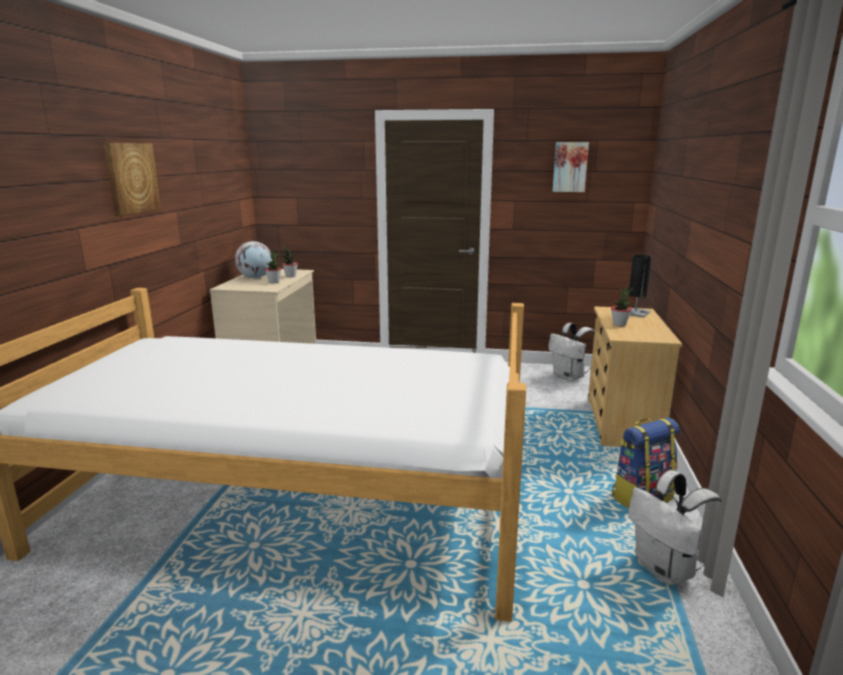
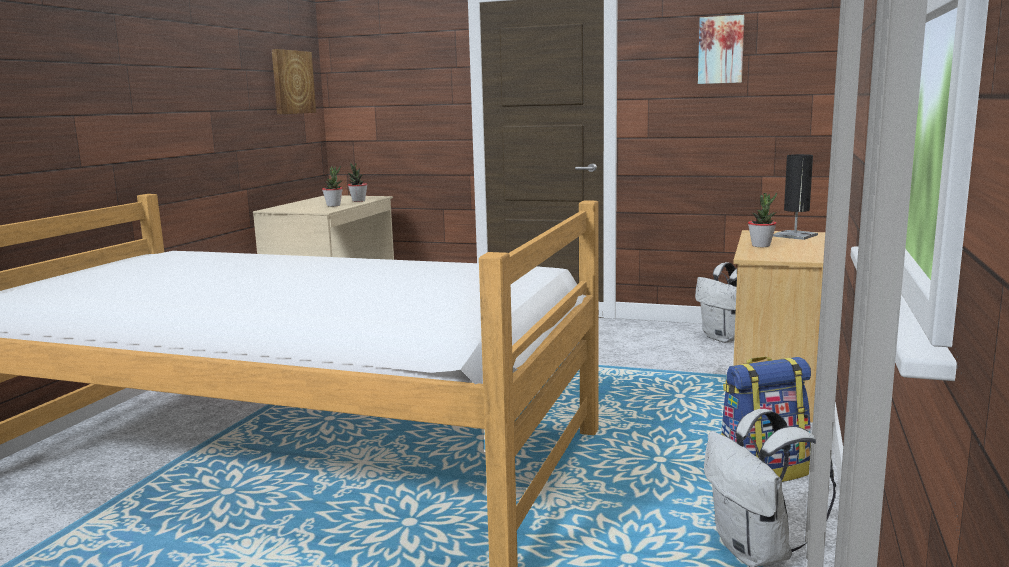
camera: 10 degrees right, 5 degrees down
picture [103,143,161,216] -> picture moved to [272,49,316,114]
globe [235,241,272,278] -> none

